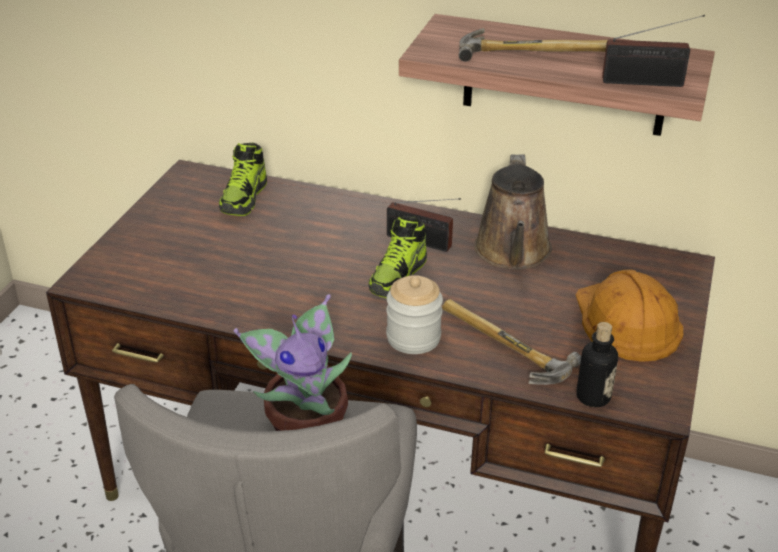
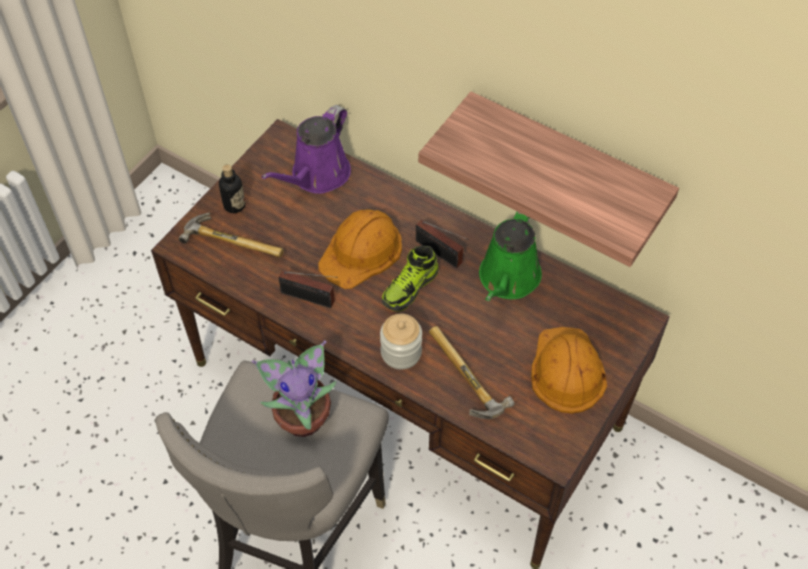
camera: 15 degrees right, 20 degrees up
shoe [219,143,267,216] -> purple watering can [261,105,351,194]
hammer [459,28,612,62] -> hammer moved to [178,212,284,258]
brown watering can [474,154,552,270] -> green watering can [479,211,542,301]
bottle [577,322,618,407] -> bottle moved to [219,164,245,213]
radio [602,15,705,87] -> radio moved to [279,270,338,308]
none -> orange hard hat [318,209,402,289]

